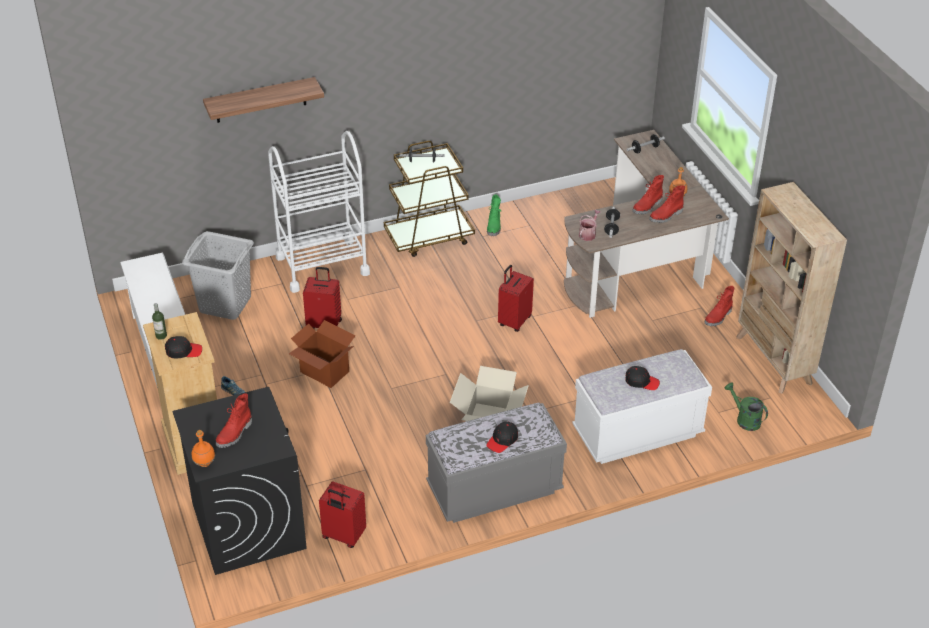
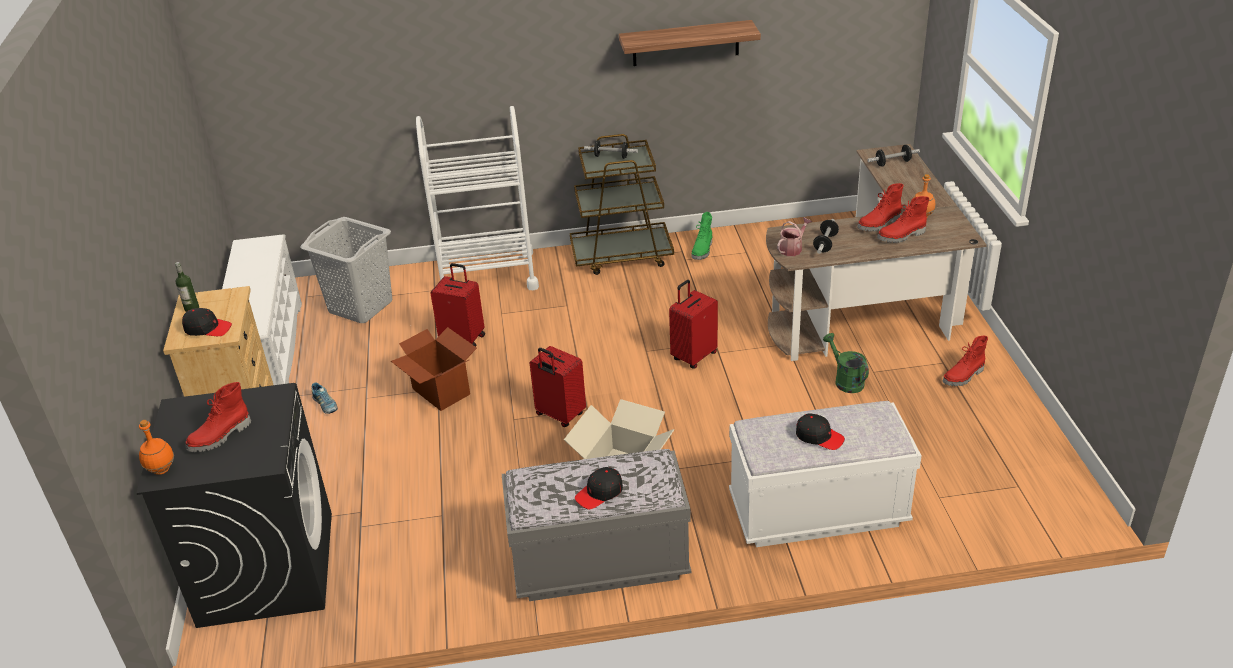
camera: 15 degrees right, 5 degrees down
shelf [203,77,324,123] -> shelf moved to [619,20,761,66]
red suitcase [319,482,366,548] -> red suitcase moved to [530,346,586,427]
green watering can [725,383,768,431] -> green watering can moved to [823,333,869,393]
beige bookcase [736,182,847,394] -> none

